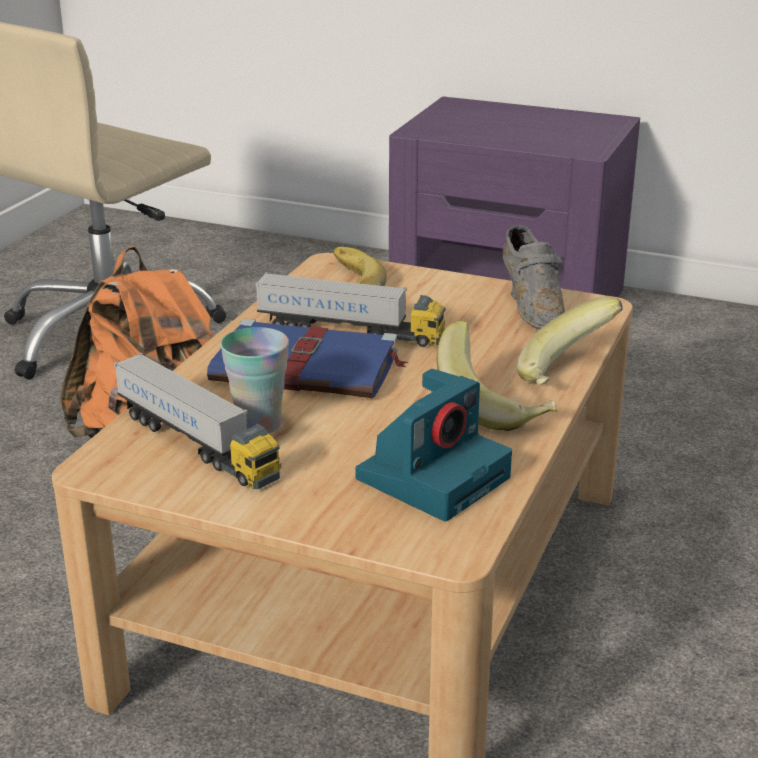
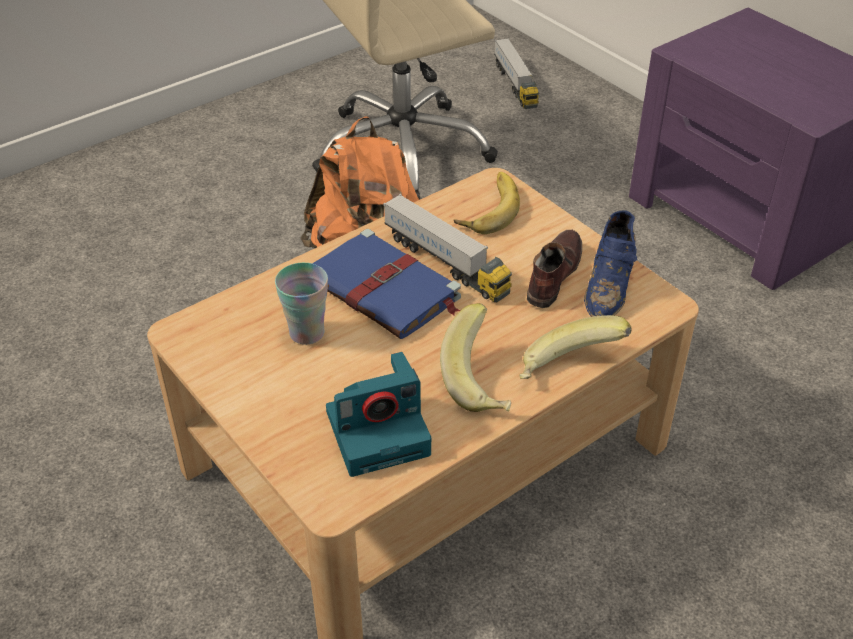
camera: 30 degrees right, 15 degrees up
toy truck [113,353,281,489] -> toy truck moved to [494,38,539,109]
grey shoe [503,225,565,329] -> blue shoe [584,210,637,317]
none -> brown shoe [527,230,582,308]

